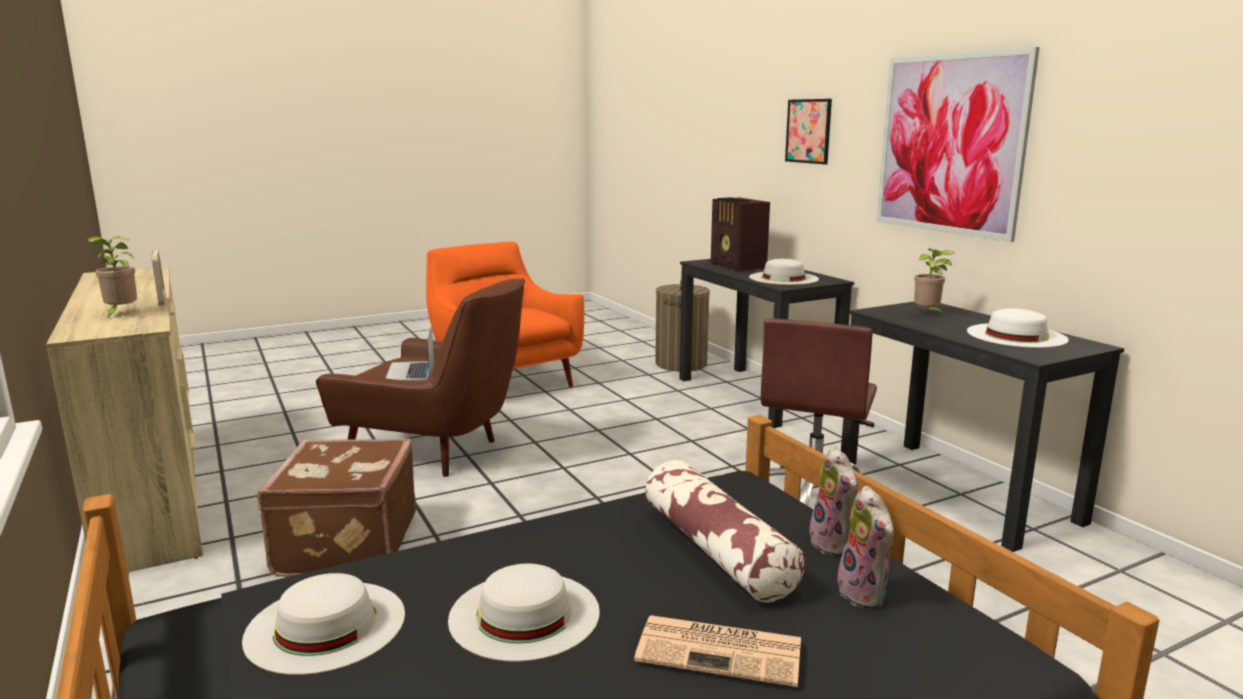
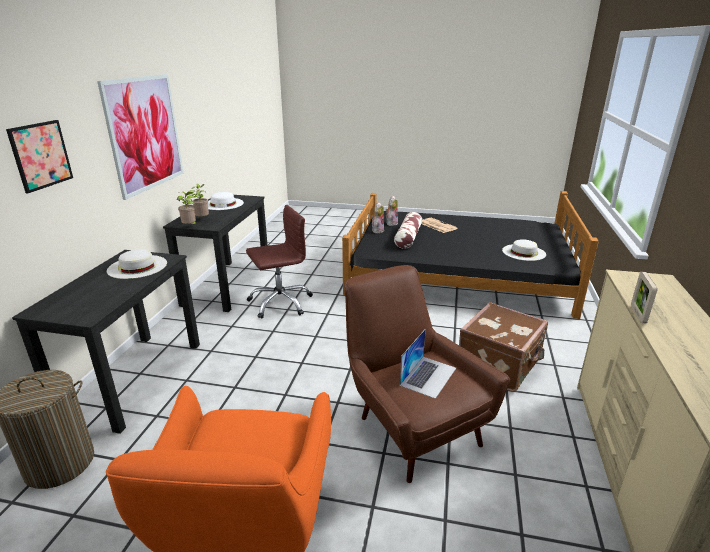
camera: 140 degrees left, 10 degrees up
potted plant [86,236,137,317] -> potted plant moved to [177,190,196,224]
white hat [448,564,600,662] -> none
radio [711,197,770,272] -> none

